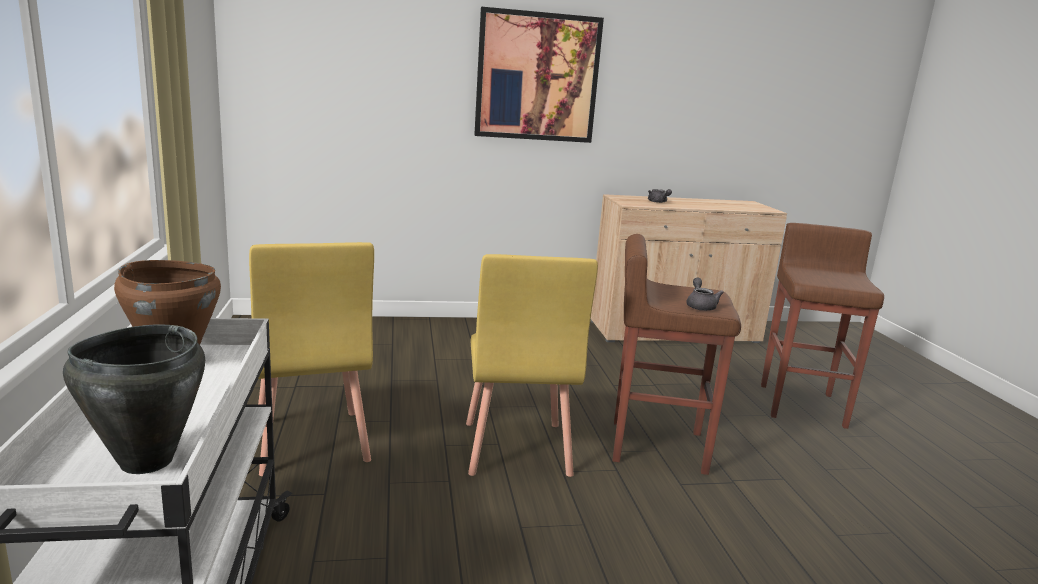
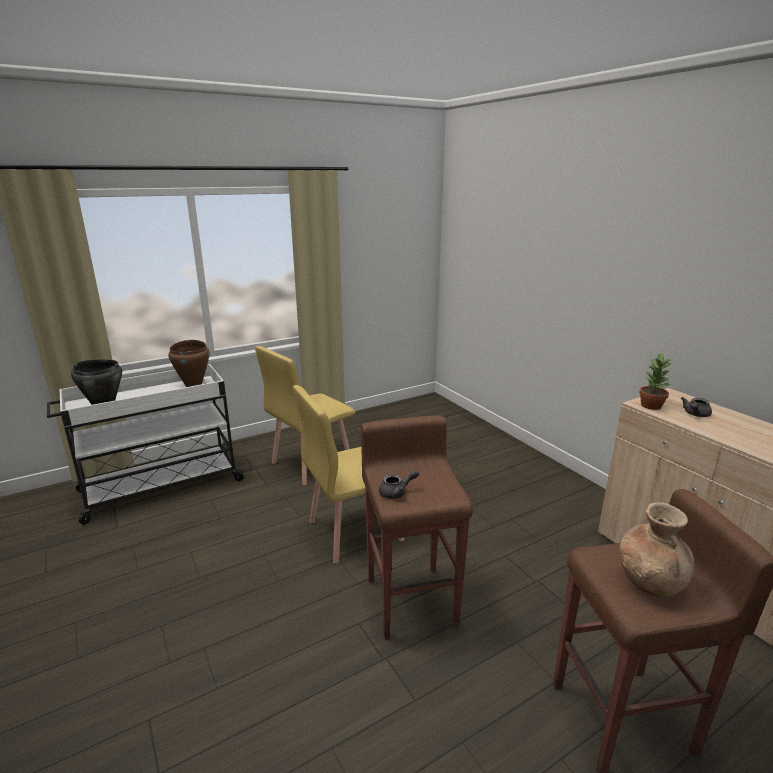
camera: 70 degrees right, 5 degrees up
picture [474,7,604,143] -> none
none -> brown vase [619,502,694,598]
none -> potted plant [639,352,673,410]

